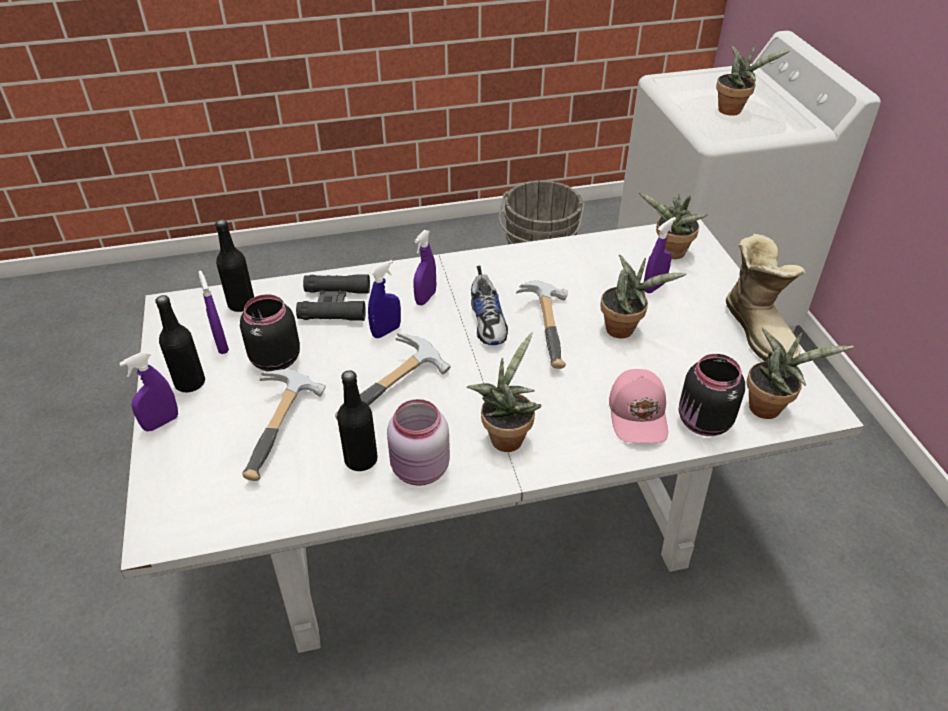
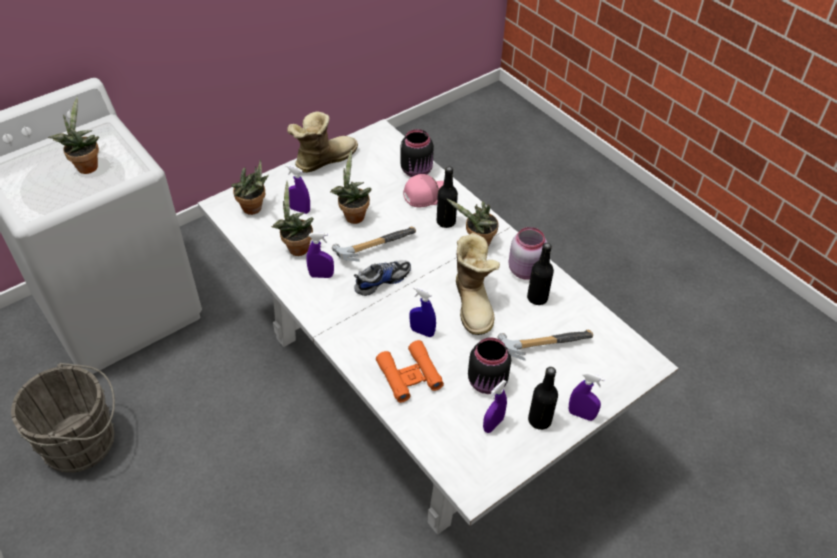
camera: 115 degrees left, 5 degrees up
black bottle [215,219,254,312] -> black bottle moved to [437,167,458,228]
black binoculars [296,274,370,321] -> orange binoculars [376,340,444,403]
hammer [335,333,451,419] -> boot [456,232,500,335]
purple spray bottle [413,230,436,305] -> purple spray bottle moved to [306,232,334,278]
potted plant [747,328,854,419] -> potted plant moved to [271,181,314,256]

